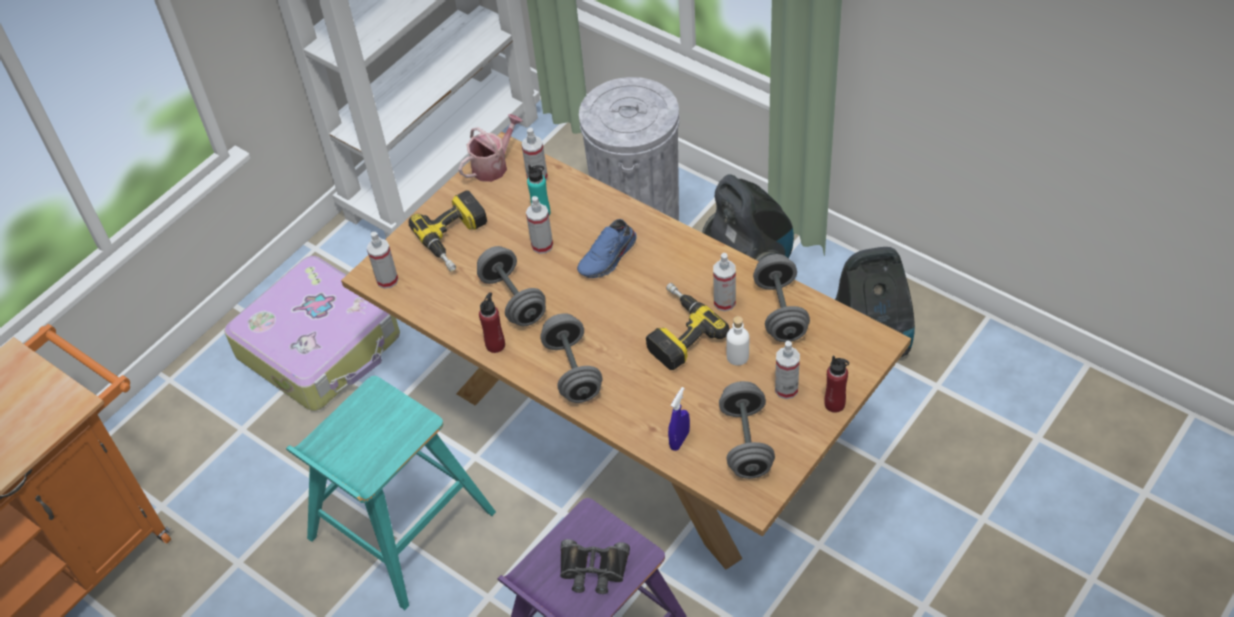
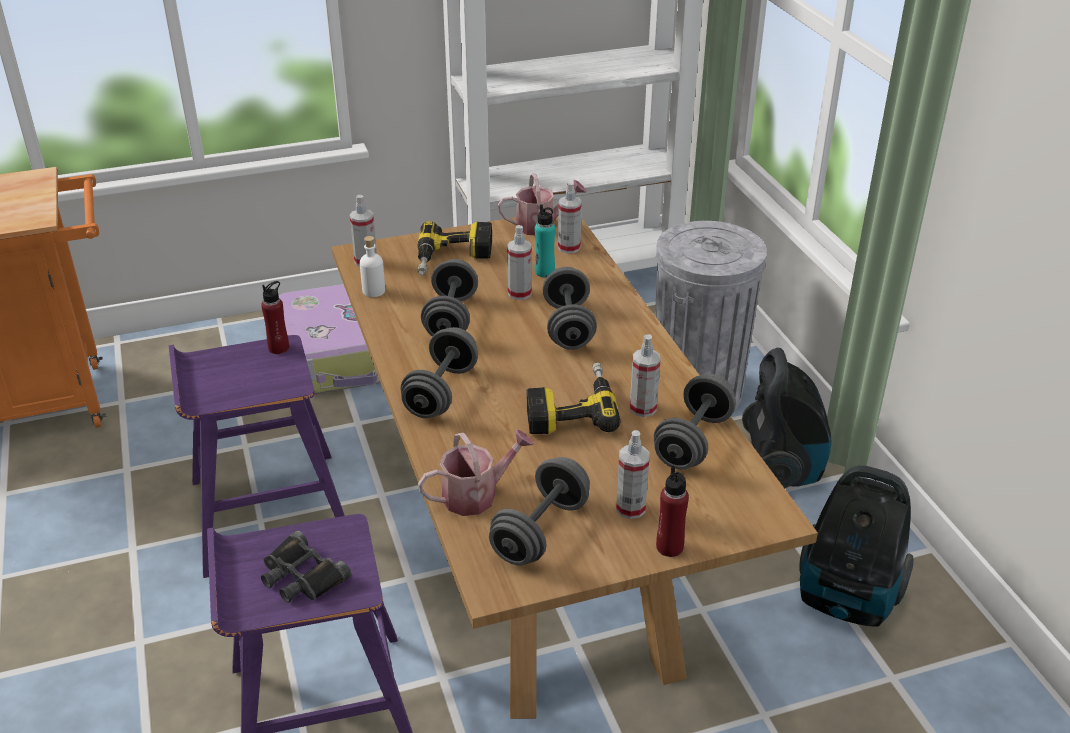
camera: 30 degrees right, 15 degrees down
turquoise stool [286,376,496,610] -> purple stool [169,335,345,578]
red bottle [479,292,505,353] -> red bottle moved to [261,281,289,354]
blue shoe [577,219,637,278] -> grey dumbbell [543,267,597,350]
blue spray bottle [668,387,690,451] -> watering can [418,429,534,516]
white bottle [726,316,749,366] -> white bottle moved to [360,236,385,297]

